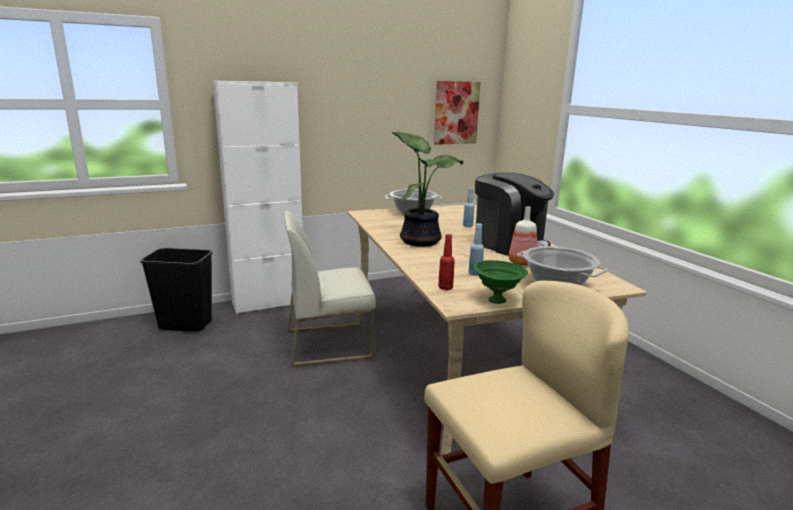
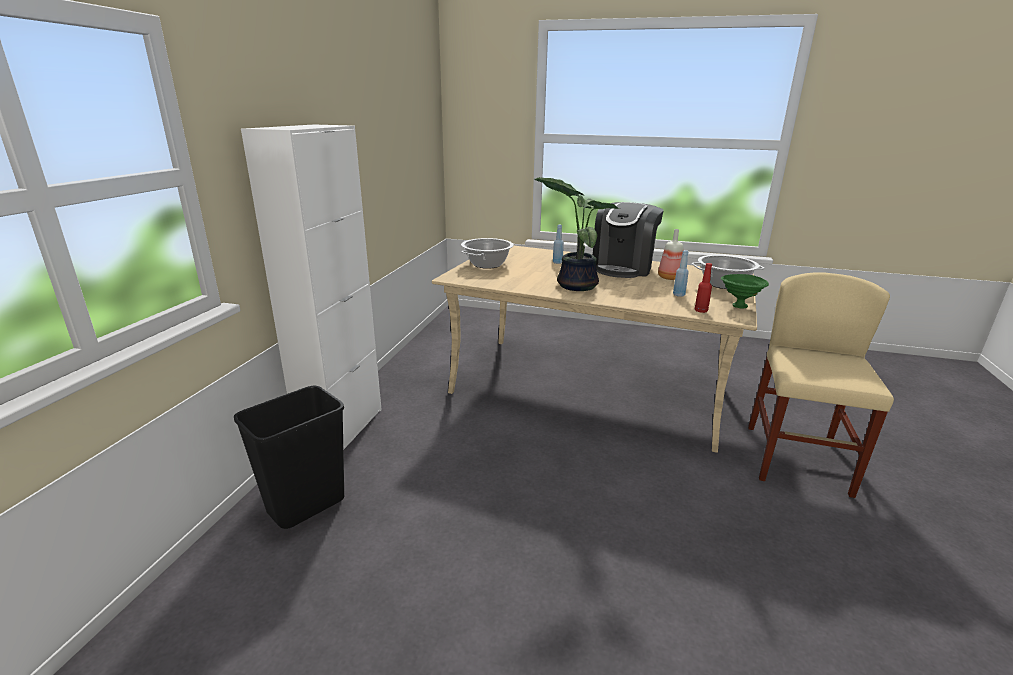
camera: 50 degrees left, 5 degrees up
white chair [284,211,376,367] -> none
picture [434,81,481,145] -> none
coffee machine [475,172,554,256] -> coffee machine turned 120 degrees clockwise [593,202,664,278]

